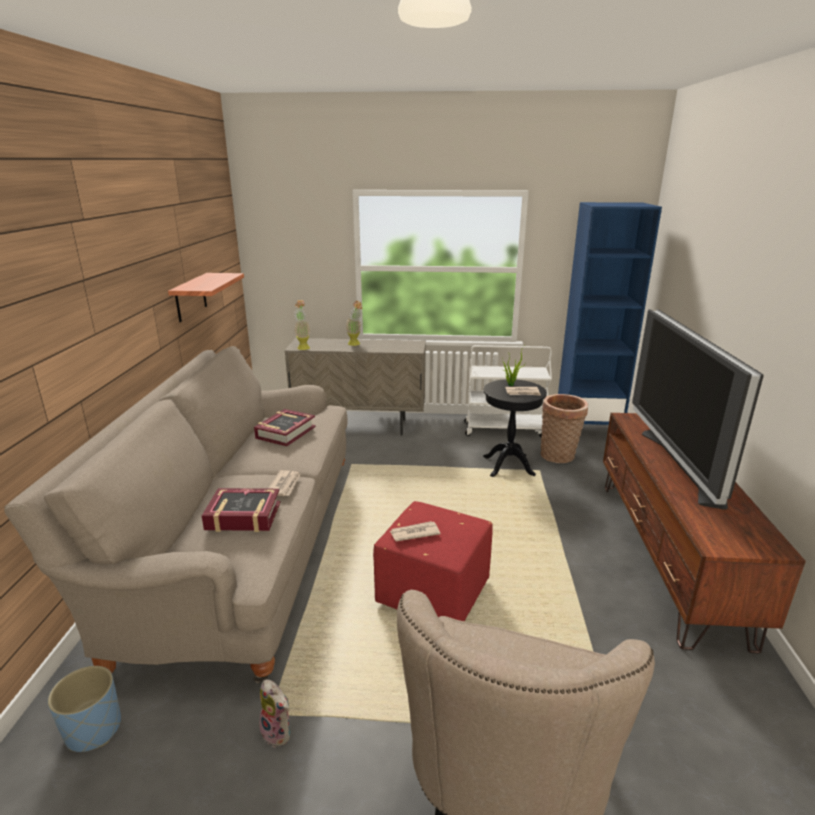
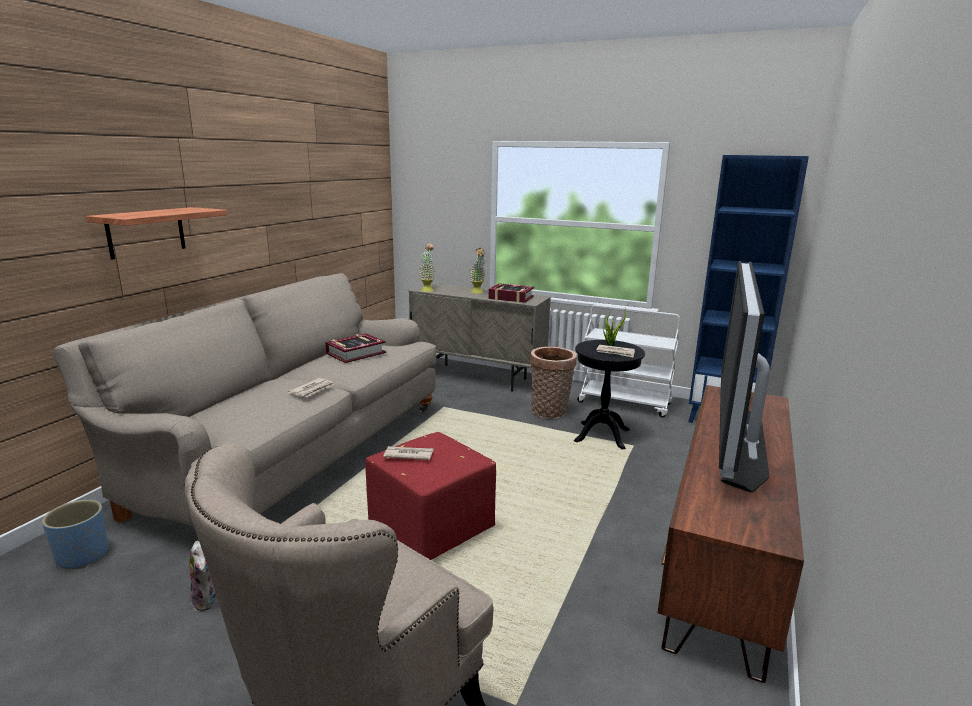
camera: 20 degrees right, 5 degrees down
shelf [168,273,244,322] -> shelf moved to [86,207,228,260]
book [202,488,281,532] -> book moved to [489,283,534,303]
basket [541,394,588,463] -> basket moved to [530,347,577,419]

